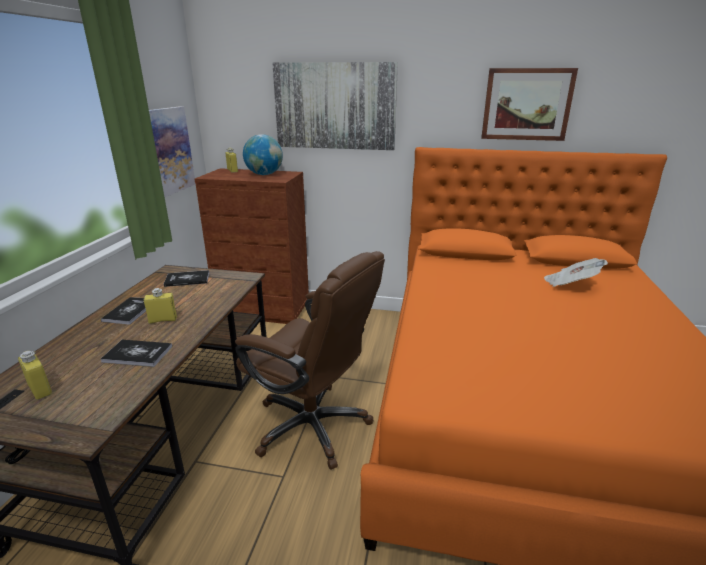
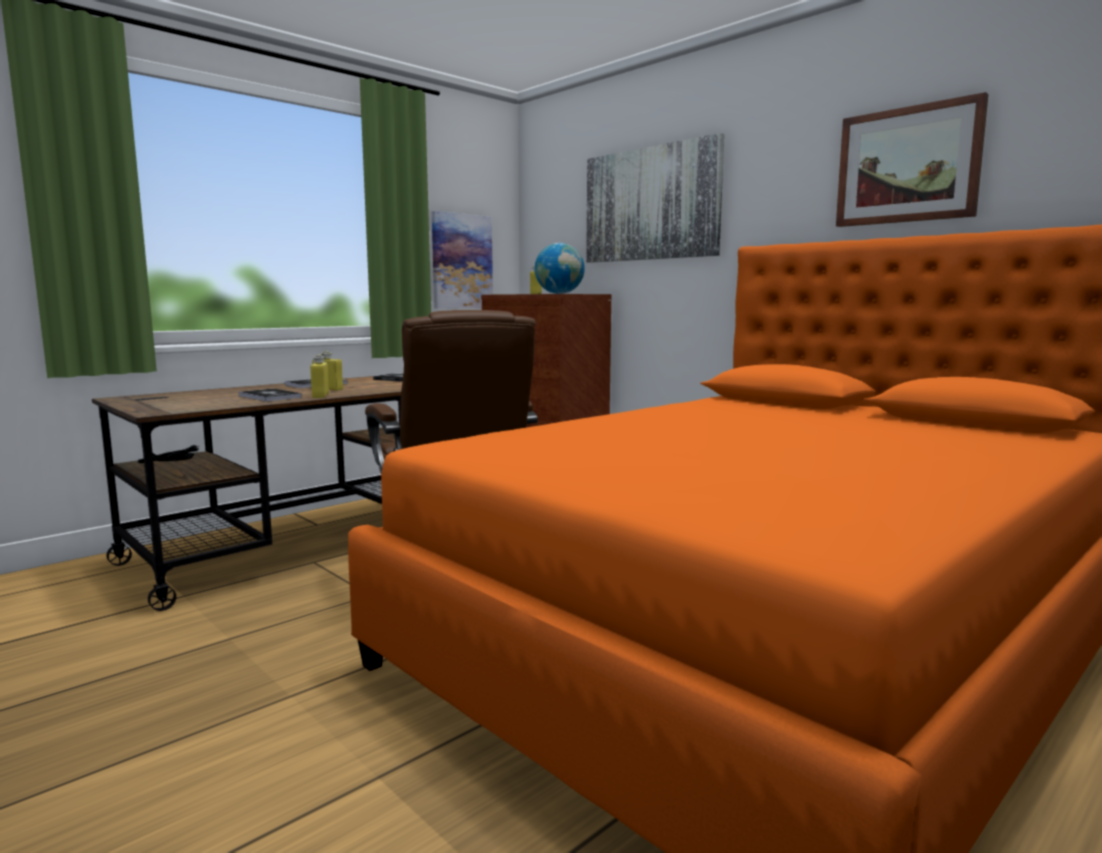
camera: 35 degrees right, 15 degrees down
yellow bottle [18,351,52,400] -> yellow bottle moved to [310,355,329,398]
newspaper [544,258,608,287] -> none

